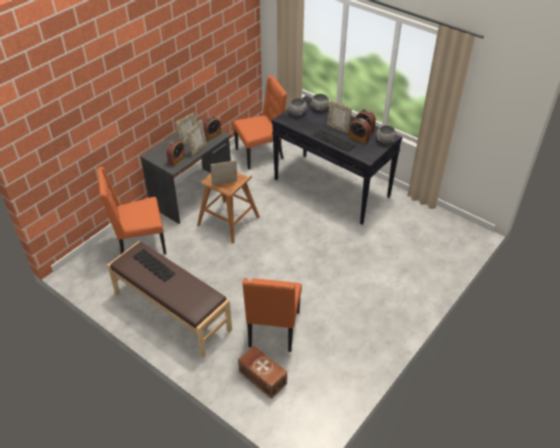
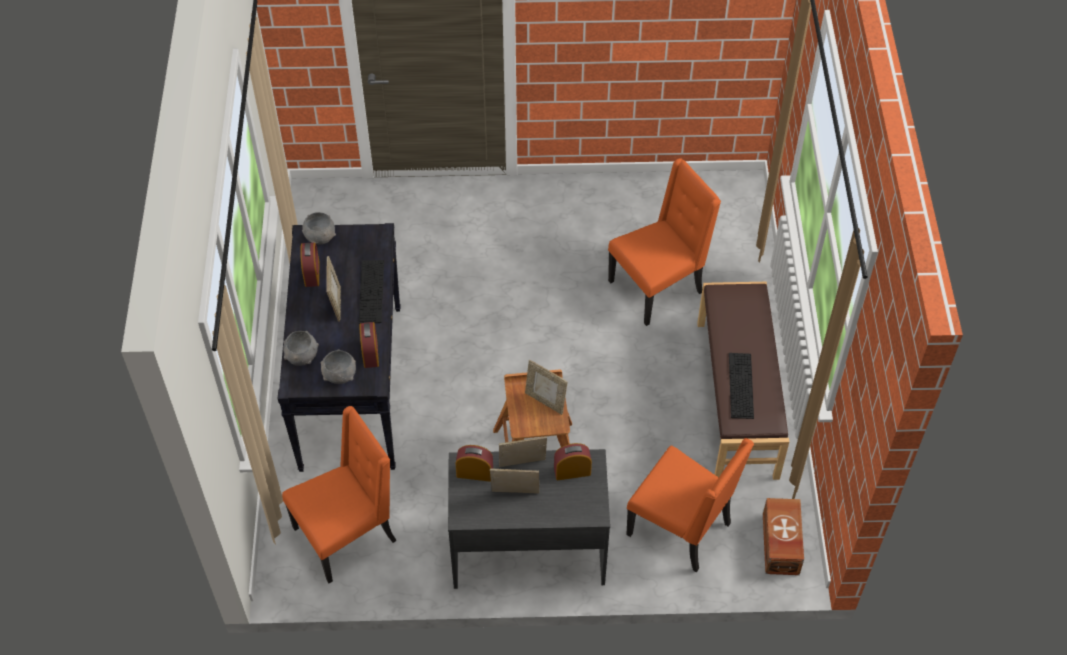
camera: 130 degrees left, 10 degrees up
orange chair [233,75,287,170] -> orange chair turned 120 degrees clockwise [282,406,396,583]
brown storage box [238,346,287,399] -> brown storage box moved to [763,498,804,575]
alarm clock [349,118,370,144] -> alarm clock moved to [360,322,379,368]

